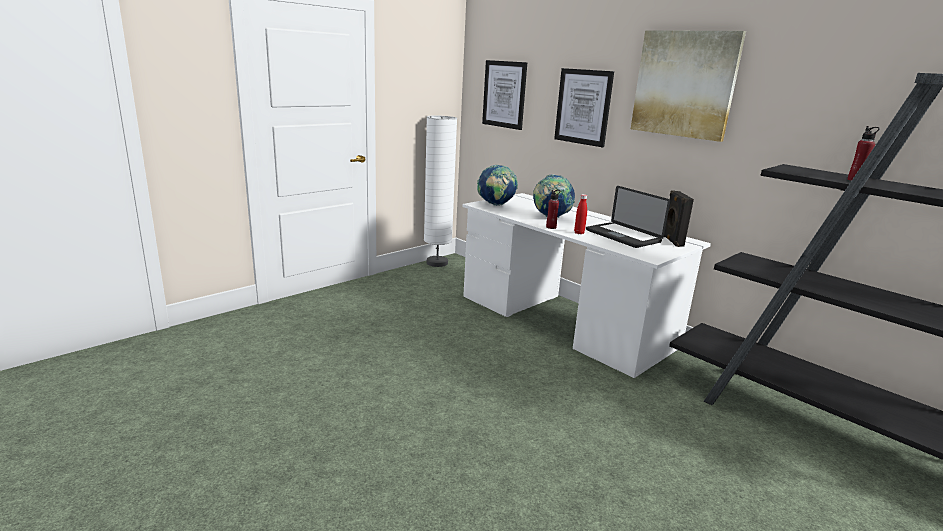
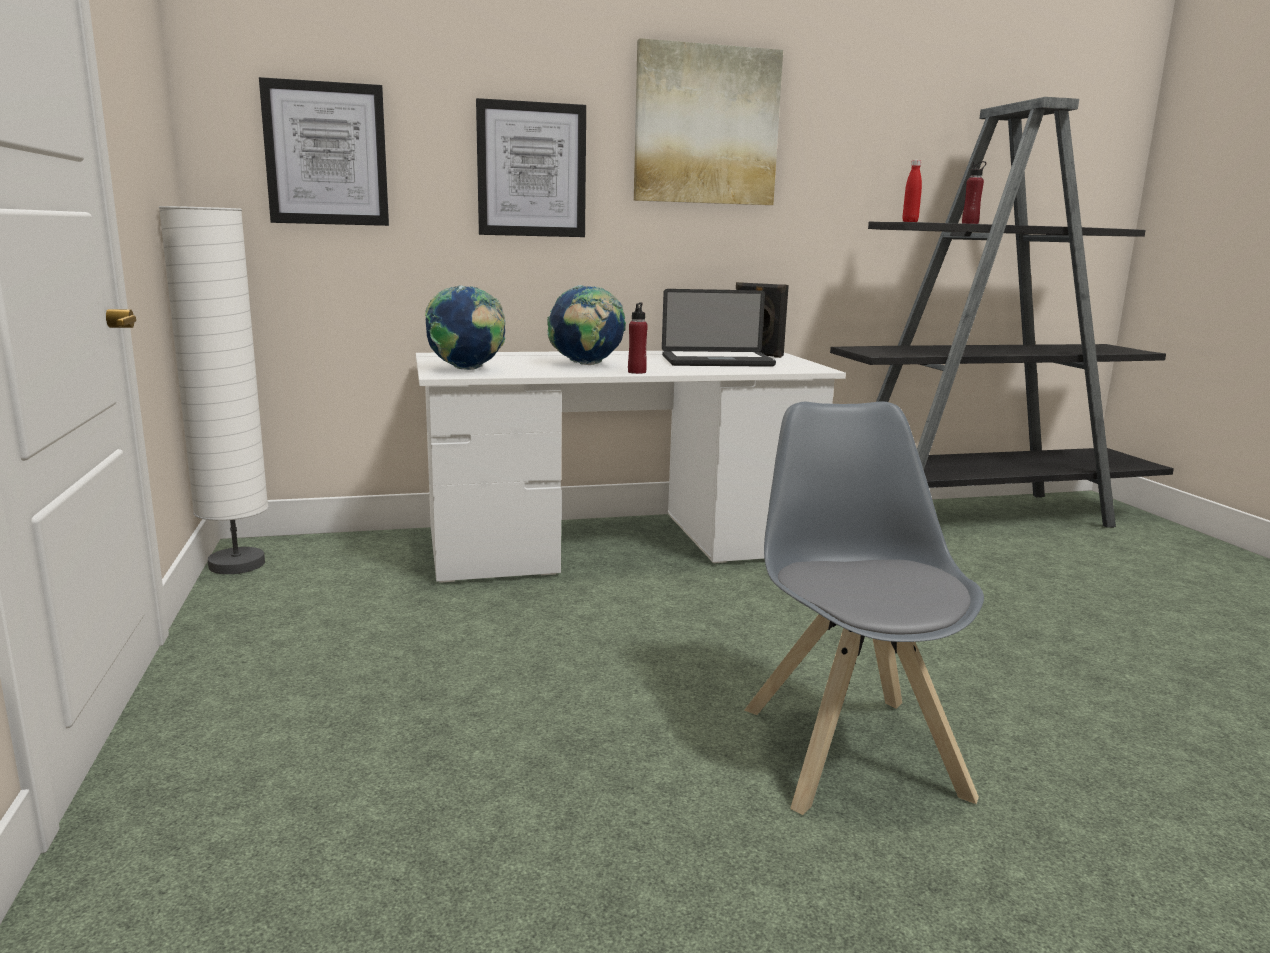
camera: 60 degrees left, 5 degrees down
red bottle [574,194,587,234] -> red bottle moved to [902,160,922,222]
none -> grey chair [744,401,984,815]

